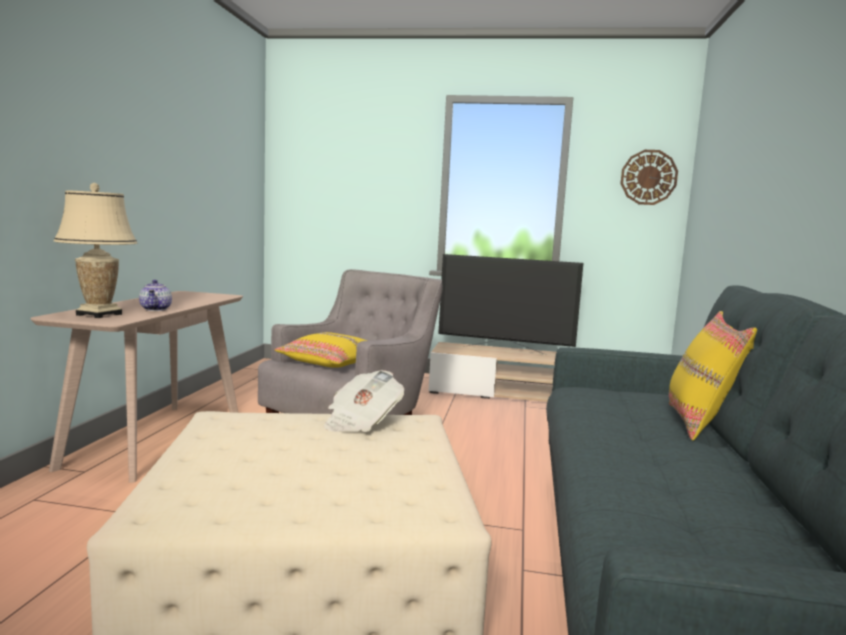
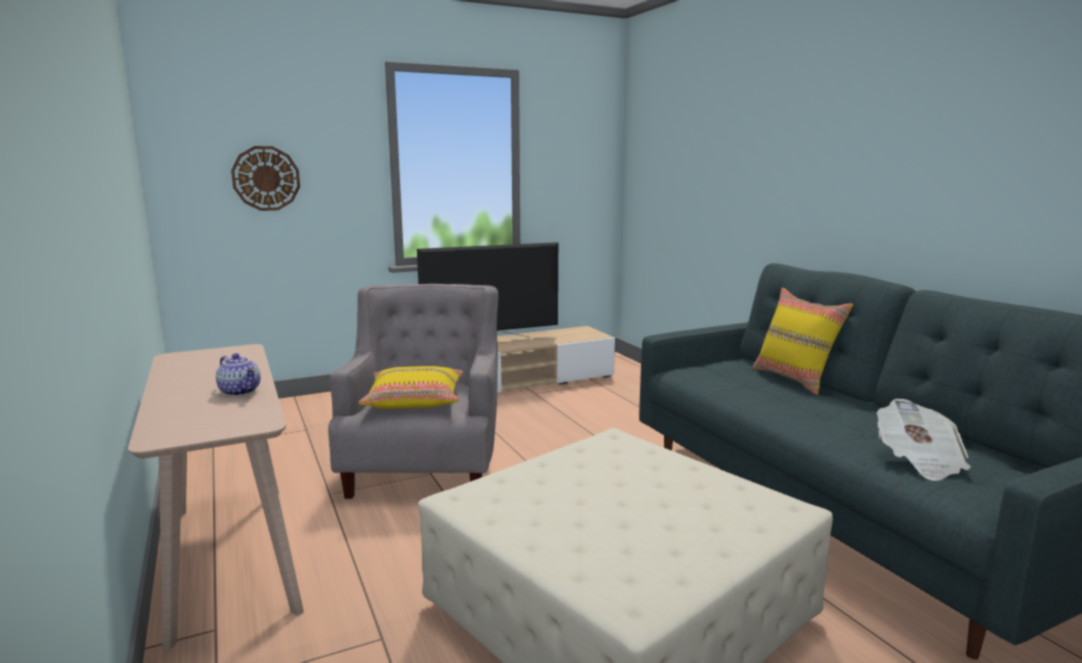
camera: 35 degrees left, 5 degrees up
beige table lamp [54,183,137,318] -> none
newspaper [323,370,404,432] -> newspaper moved to [877,399,971,481]
wall clock [620,150,678,205] -> wall clock moved to [231,146,300,211]

